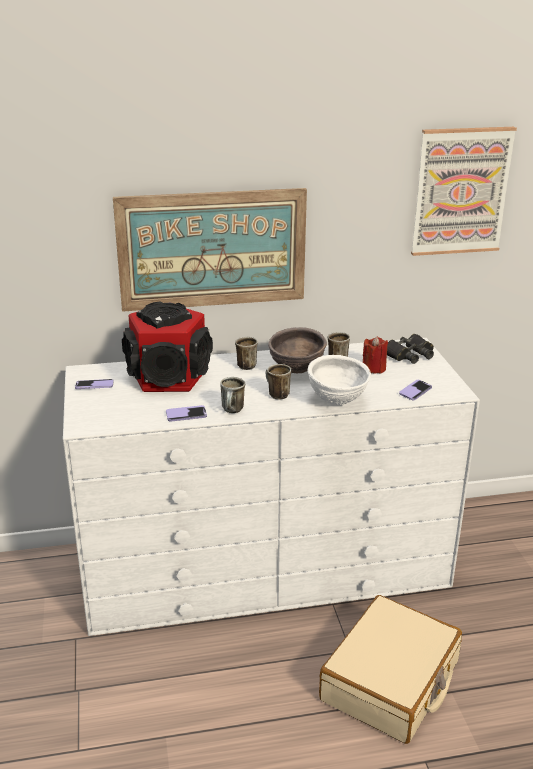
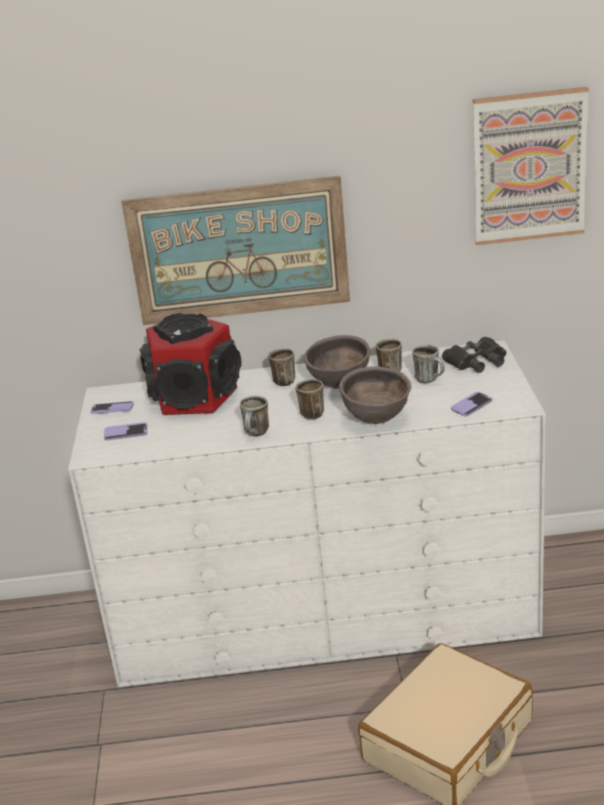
camera: 10 degrees right, 0 degrees up
phone [166,405,207,422] -> phone moved to [104,422,147,440]
white bowl [308,355,371,405] -> brown bowl [339,367,411,424]
red candle [363,336,388,374] -> mug [412,345,445,383]

